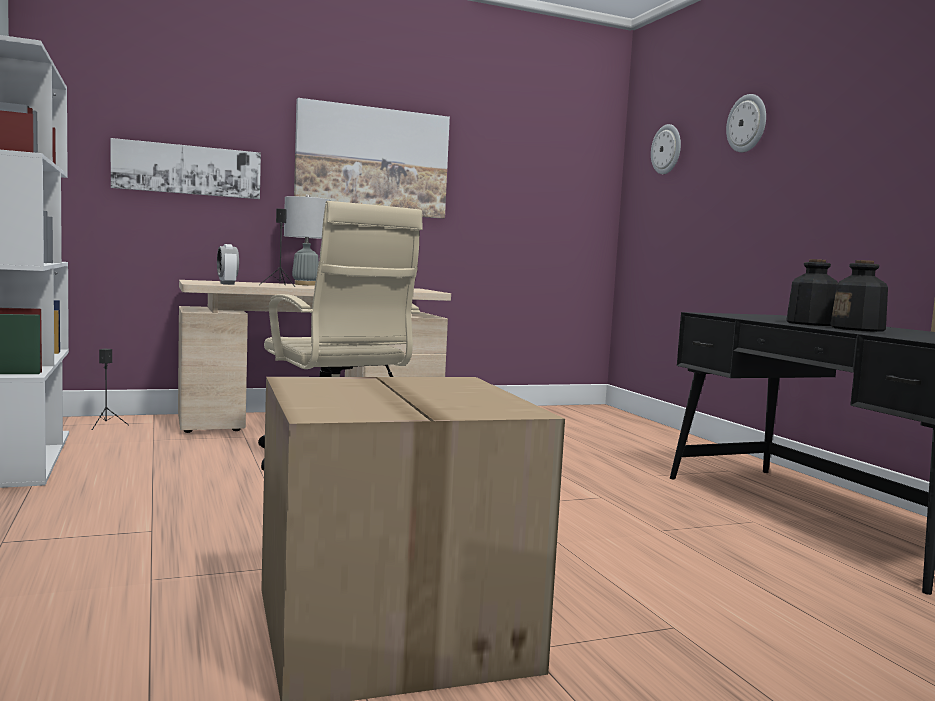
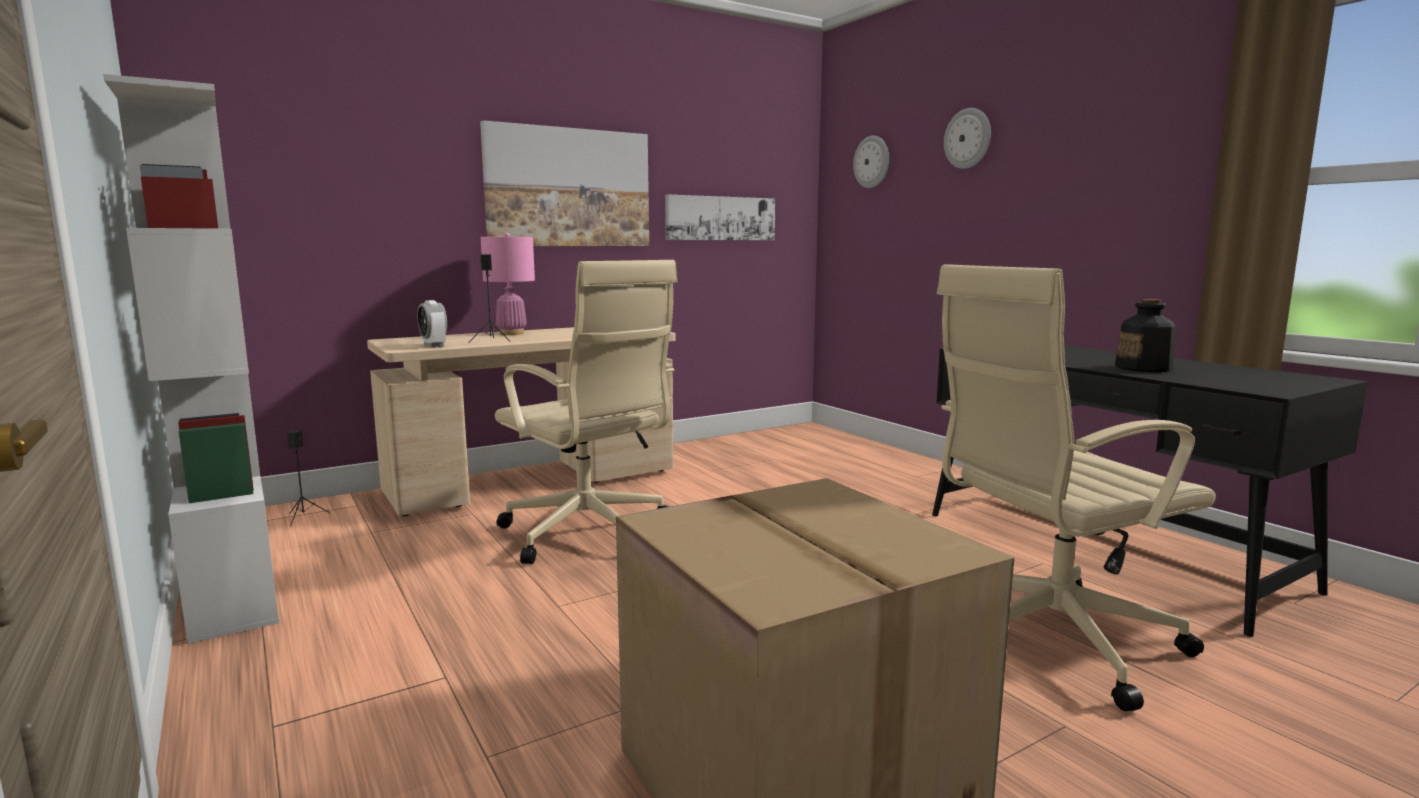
camera: 10 degrees left, 5 degrees up
picture [111,138,261,199] -> picture moved to [665,194,775,240]
grey table lamp [284,195,331,286] -> pink table lamp [481,233,535,335]
bottle [786,259,838,326] -> none
none -> beige office chair [937,264,1216,711]

